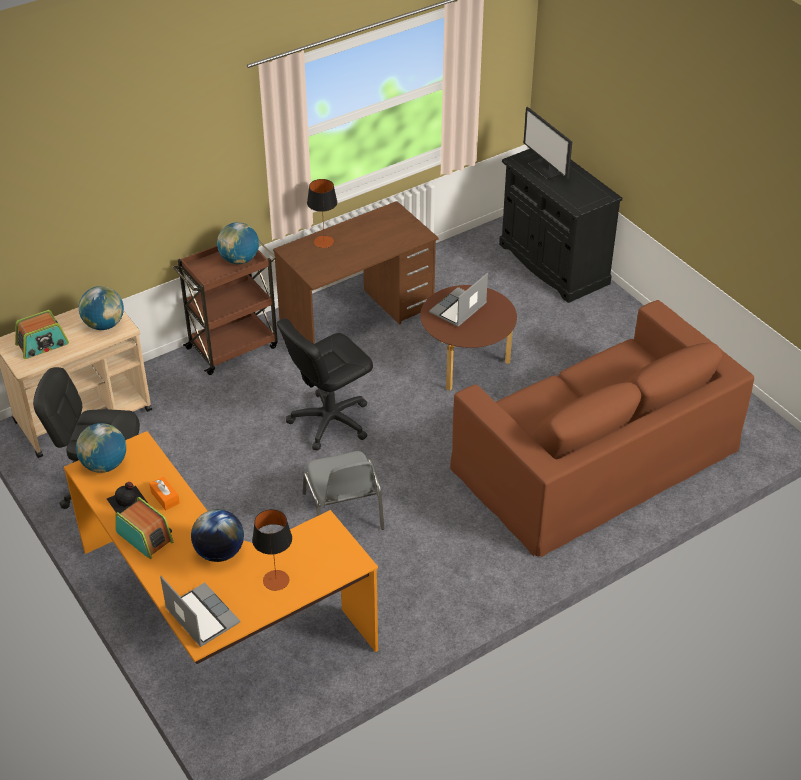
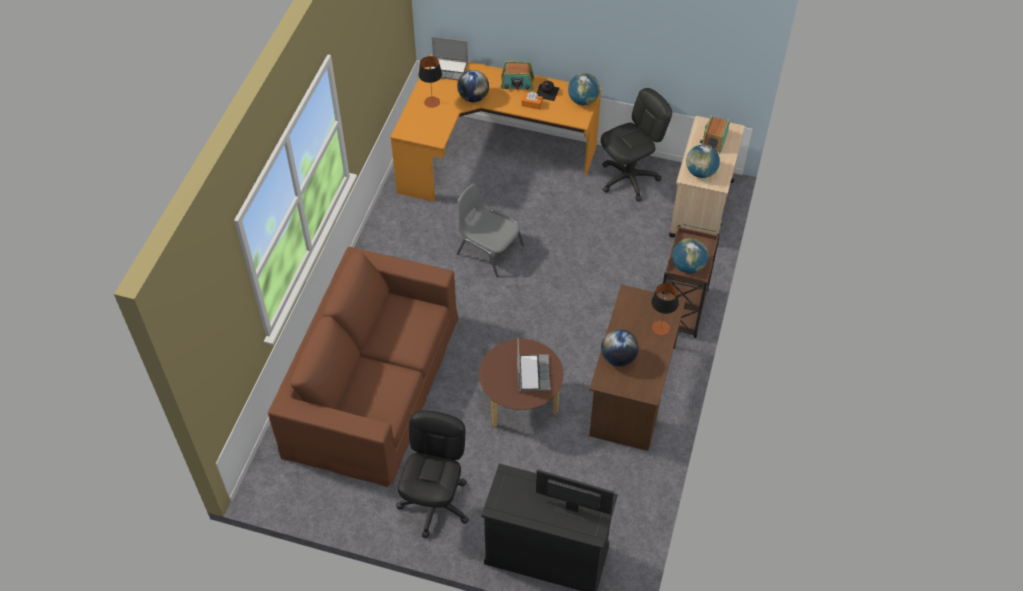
camera: 140 degrees right, 10 degrees up
black office chair [277,318,373,451] -> black office chair moved to [396,410,469,538]
none -> globe [601,329,638,367]

